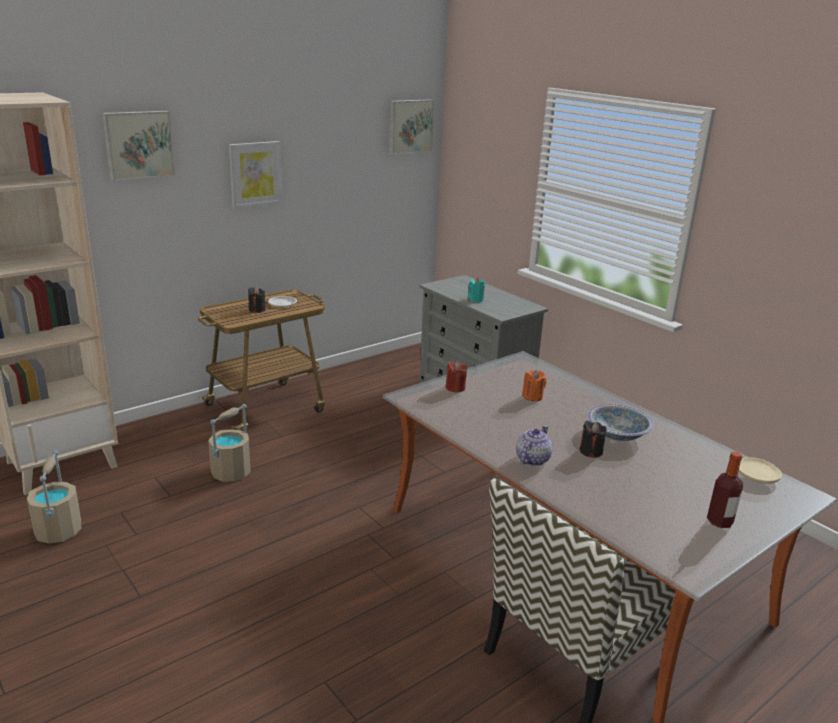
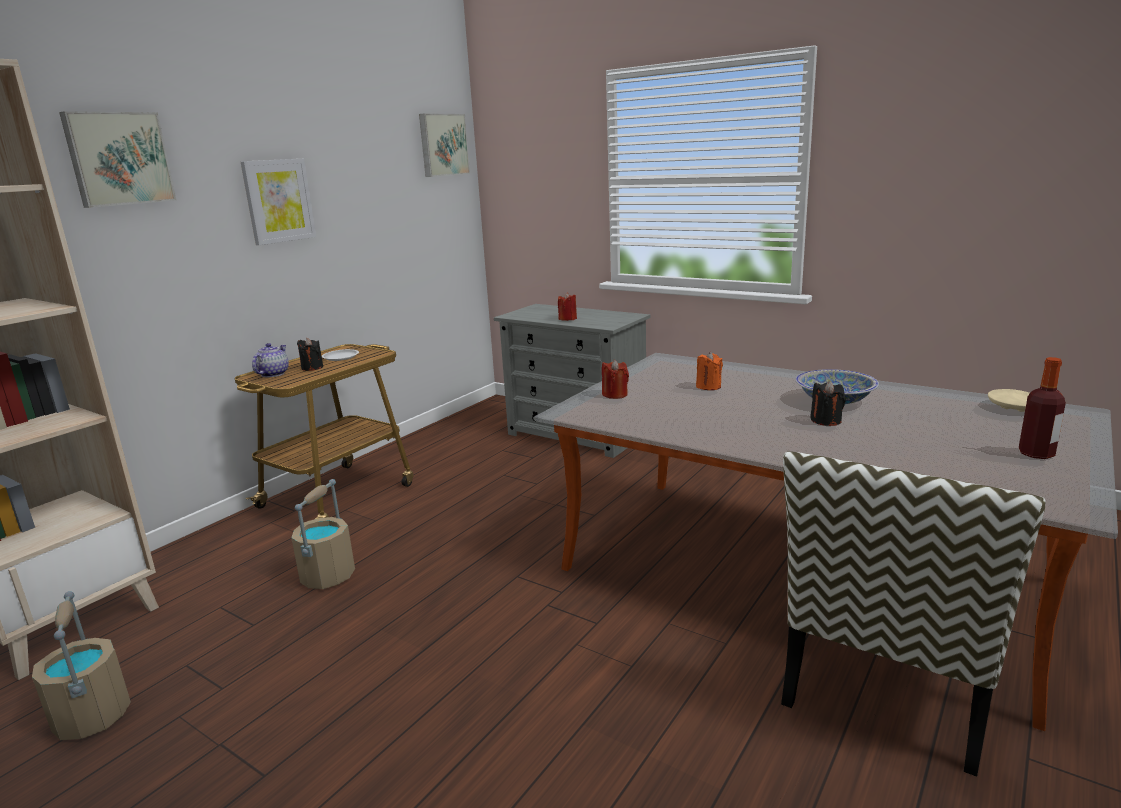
camera: 15 degrees left, 5 degrees down
turquoise candle [468,278,485,302] -> red candle [558,292,577,321]
teapot [516,425,553,466] -> teapot moved to [252,343,289,377]

